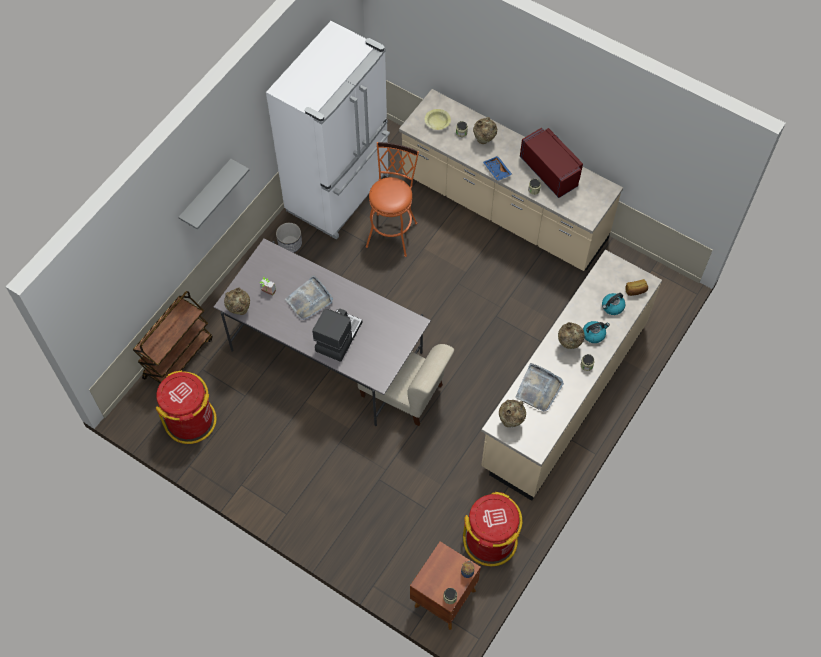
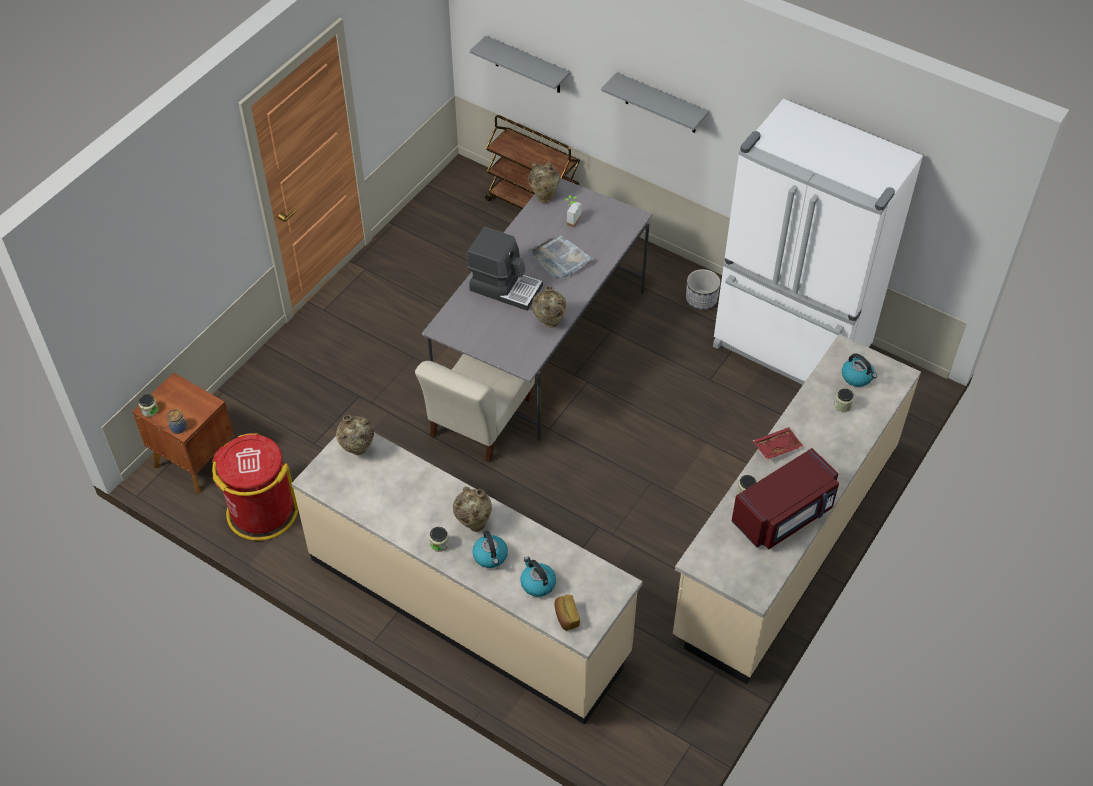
camera: 90 degrees right, 10 degrees down
red trash can [156,370,217,444] -> none
orange stool [366,142,419,257] -> none
yellow bowl [425,109,451,130] -> kettle [842,354,877,387]
beige vase [473,117,497,144] -> beige vase moved to [532,286,566,328]
blue tray [483,156,513,181] -> red tray [752,427,803,460]
grey tray [515,363,564,411] -> none
none -> grey shelf [470,36,570,93]

